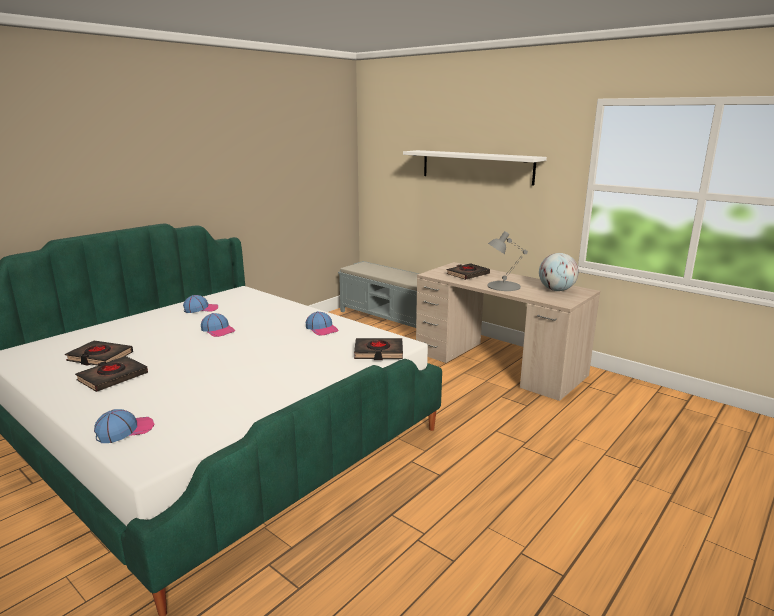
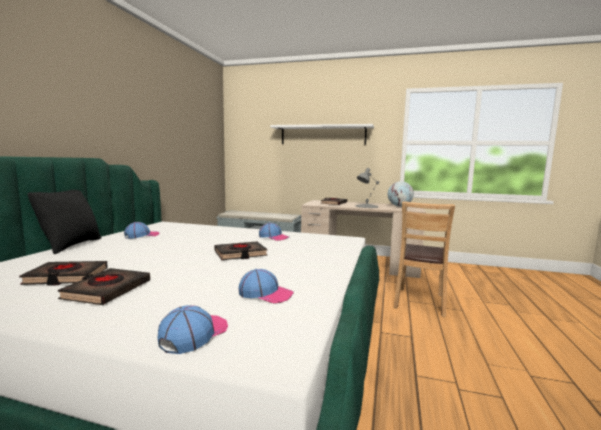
camera: 25 degrees left, 10 degrees down
cap [201,313,236,337] -> cap moved to [239,269,294,304]
black book [354,338,403,360] -> black book moved to [214,241,267,260]
none -> black pillow [28,190,101,254]
none -> brown chair [394,201,455,317]

